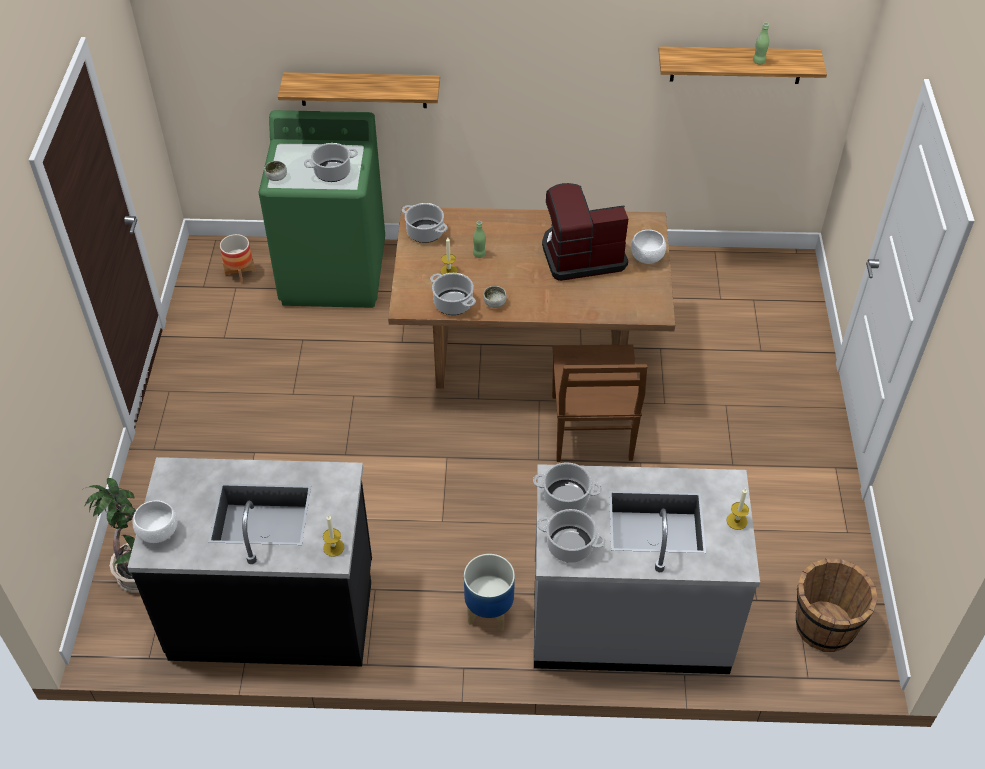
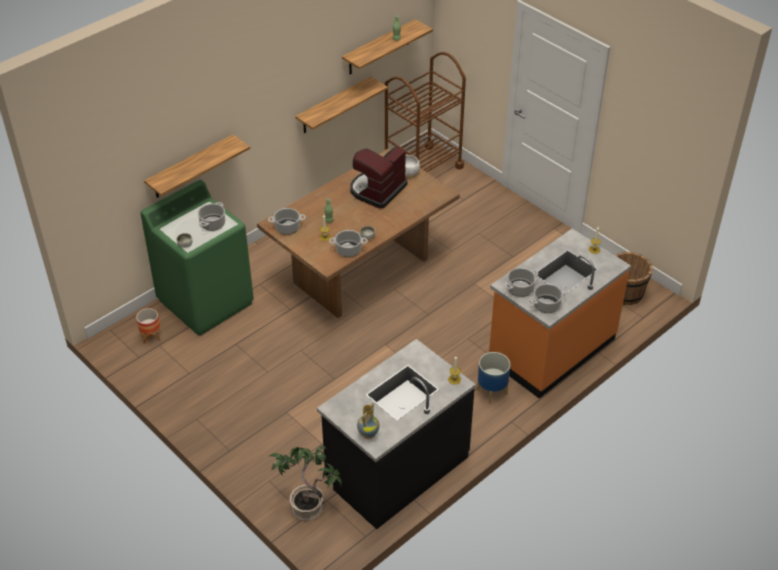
camera: 45 degrees left, 5 degrees down
white bowl [132,500,177,543] -> vase [357,403,379,439]
grey counter [534,464,760,674] -> orange counter [489,229,631,399]
brown chair [552,344,647,462] -> none
none -> shelf [295,77,388,133]
none -> brown cart [385,52,466,172]

